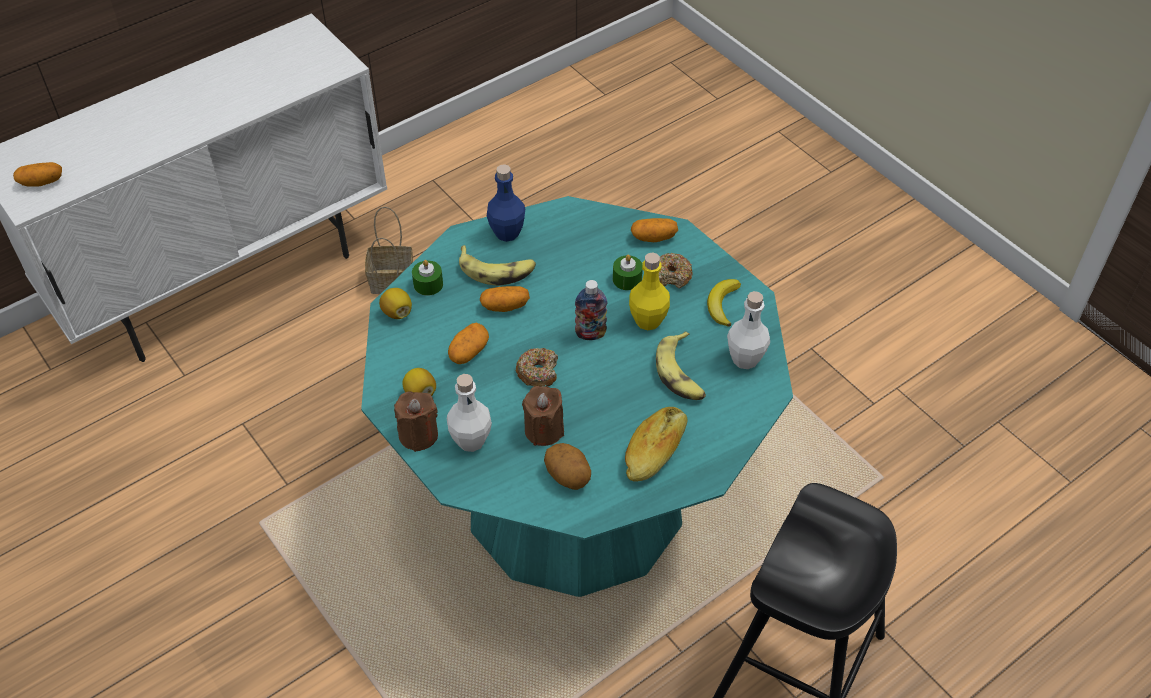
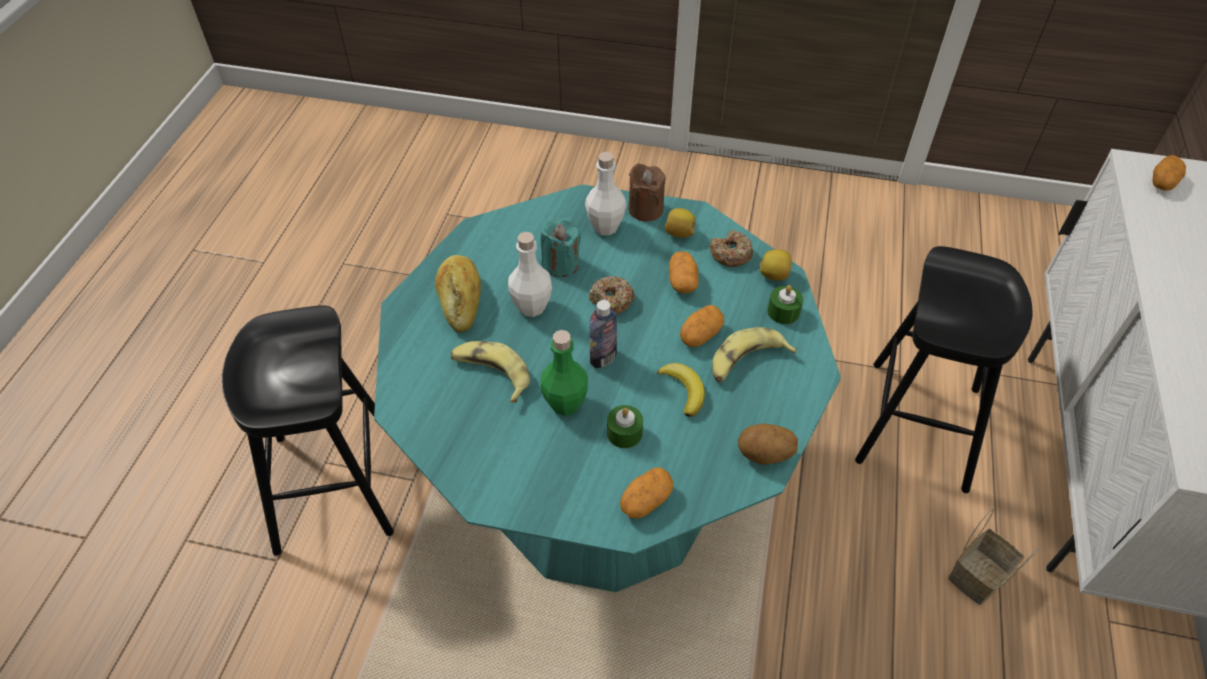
camera: 140 degrees right, 0 degrees up
blue bottle [487,164,525,242] -> none
brown candle [522,386,564,446] -> turquoise candle [541,218,581,277]
potato [544,443,591,490] -> potato moved to [738,423,798,465]
yellow bottle [629,252,670,330] -> green bottle [540,330,588,416]
donut [659,253,693,288] -> donut moved to [710,230,753,267]
banana [707,279,741,327] -> banana moved to [657,363,705,417]
white bottle [727,291,770,369] -> white bottle moved to [508,232,552,317]
none -> black stool [855,246,1033,493]

